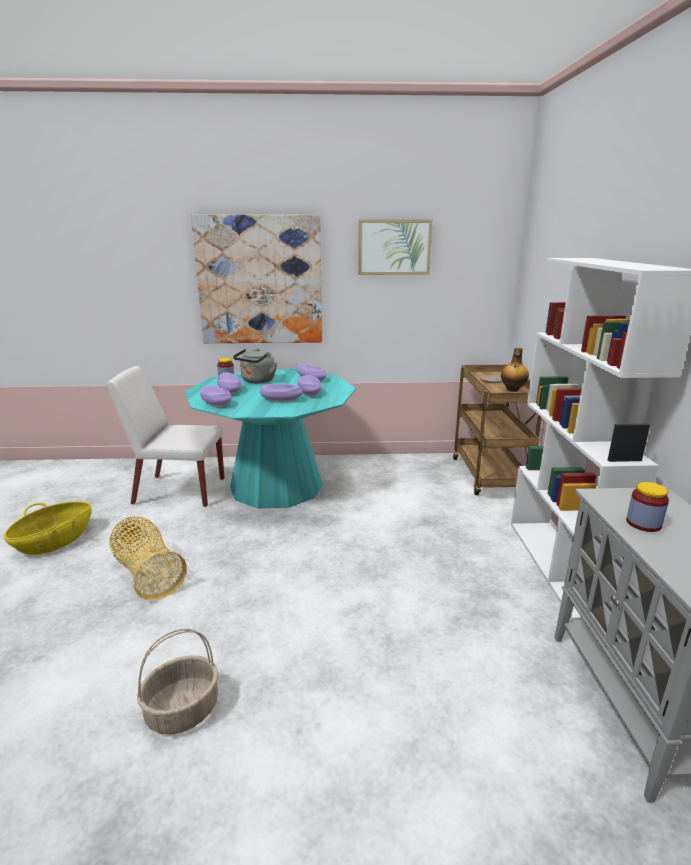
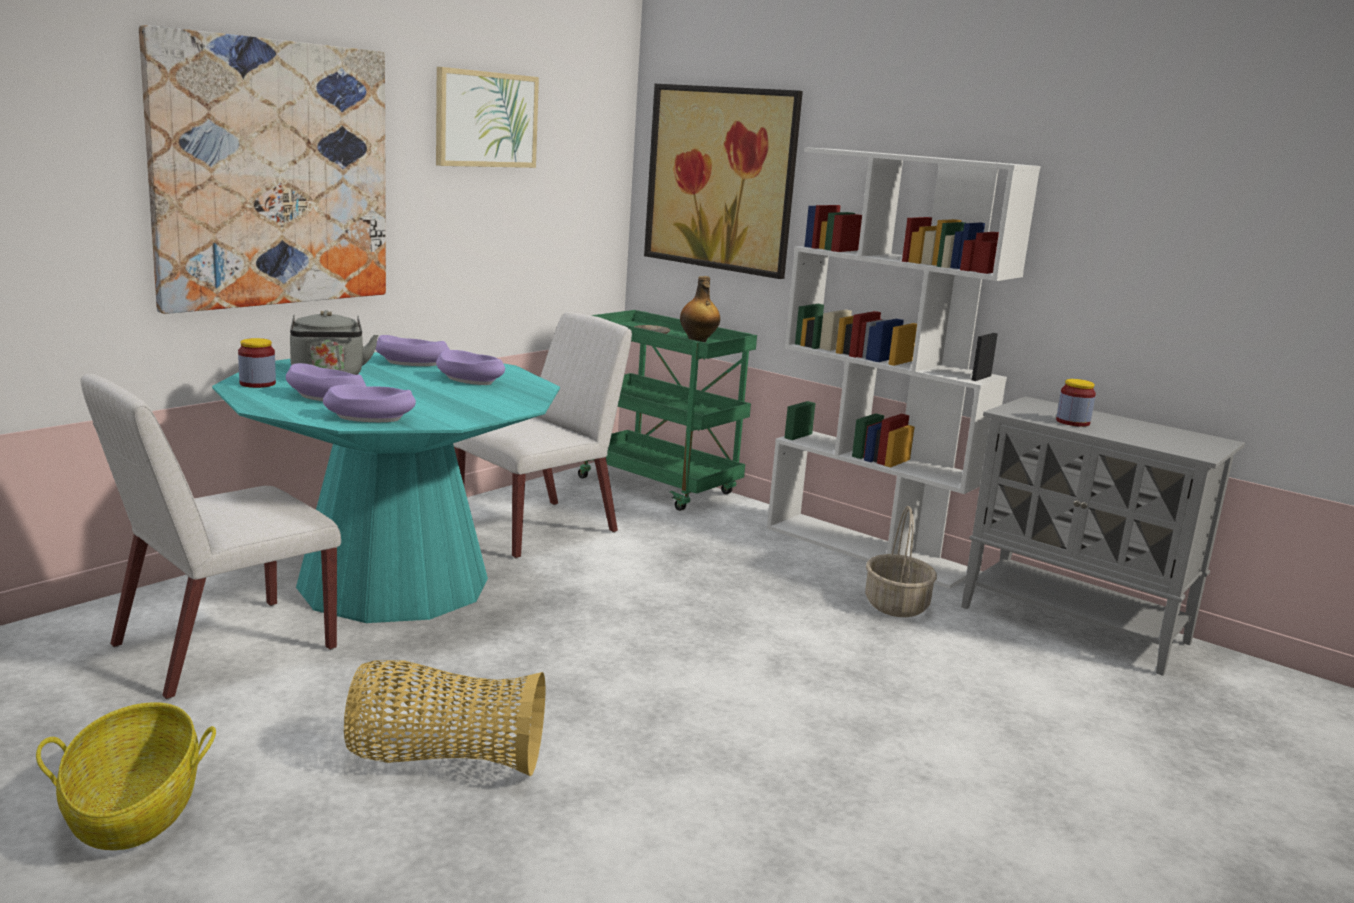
camera: 50 degrees left, 5 degrees down
basket [137,629,218,735] -> basket moved to [865,506,937,617]
purple bowl [260,384,303,402] -> none
brown cart [453,365,542,495] -> green cart [578,310,757,511]
none -> white chair [453,312,632,559]
none -> picture [644,84,803,279]

